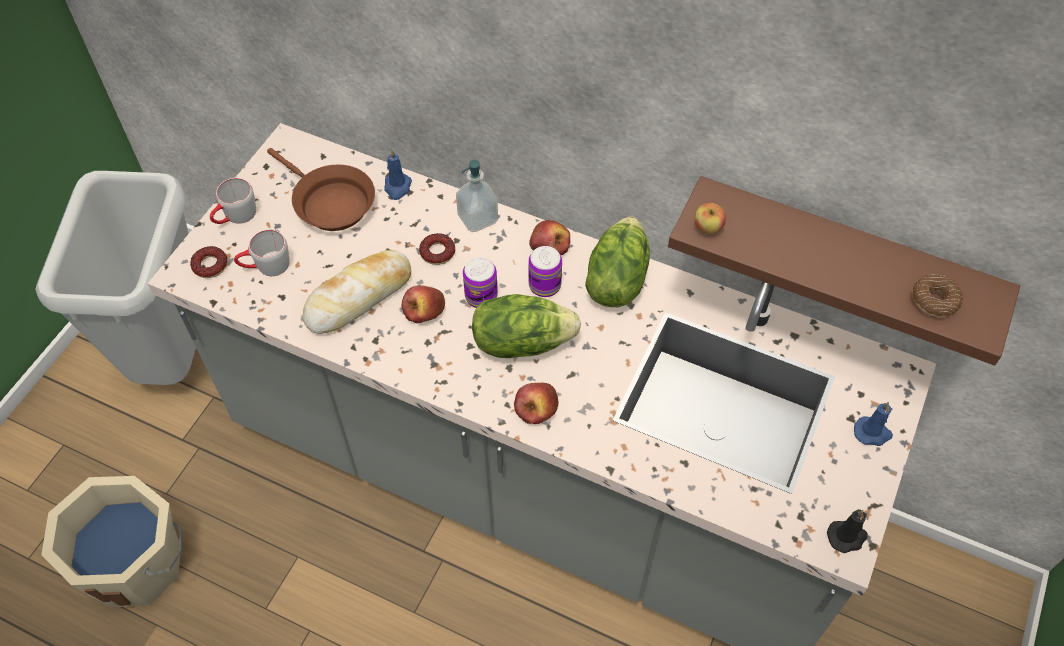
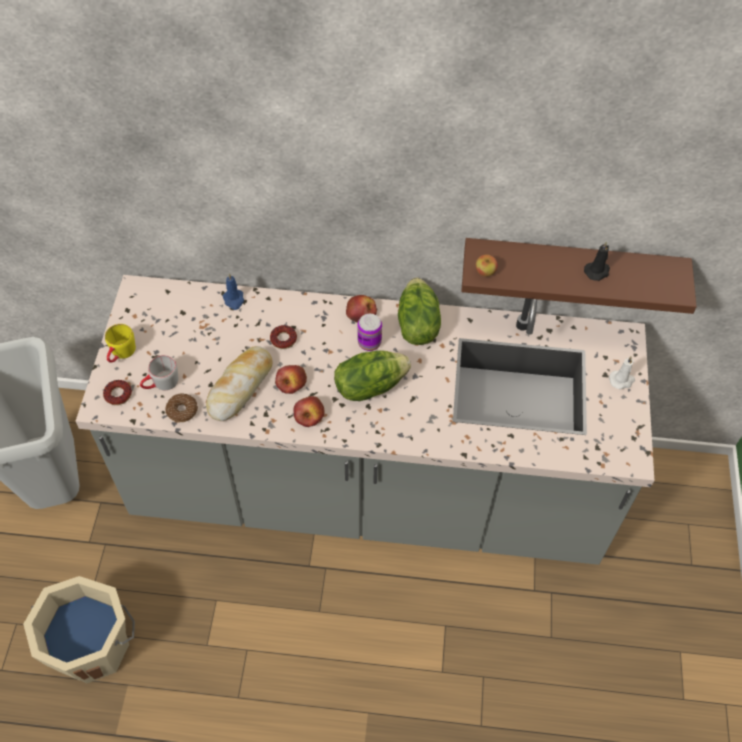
camera: 20 degrees left, 0 degrees up
grey mug [210,178,256,224] -> yellow mug [105,324,136,363]
brown frying pan [267,148,375,231] -> none
soap dispenser [456,160,498,232] -> none
can [463,257,498,308] -> none
apple [514,383,559,424] -> apple moved to [294,396,325,427]
black candle [827,509,868,553] -> black candle moved to [584,241,610,281]
blue candle [854,402,893,446] -> white candle [609,356,635,389]
donut [912,274,963,317] -> donut moved to [166,393,198,422]

